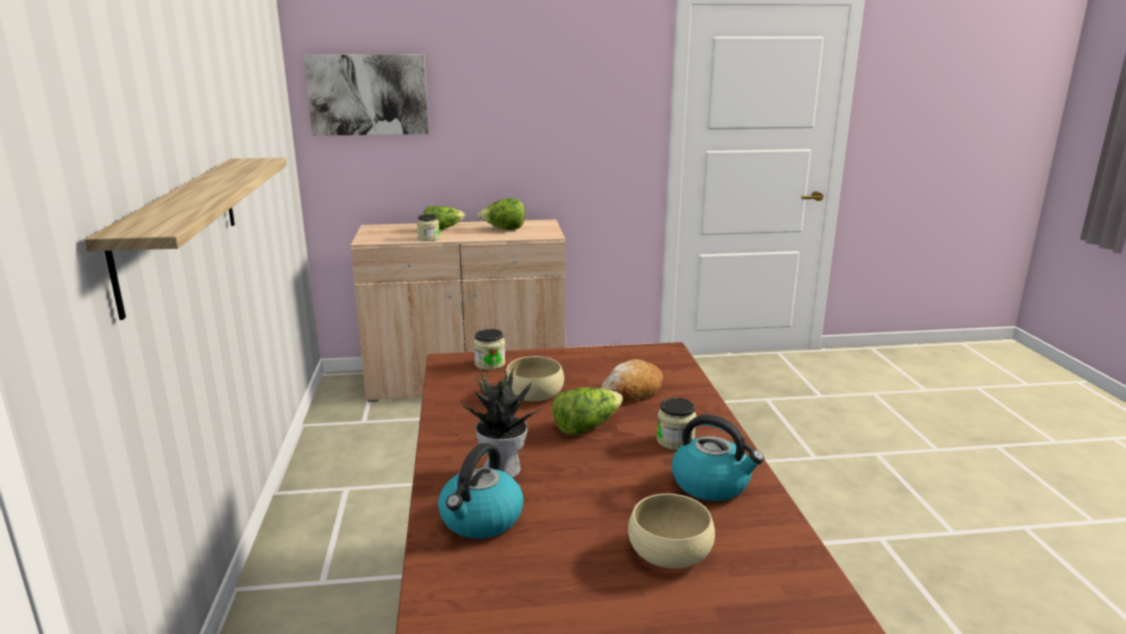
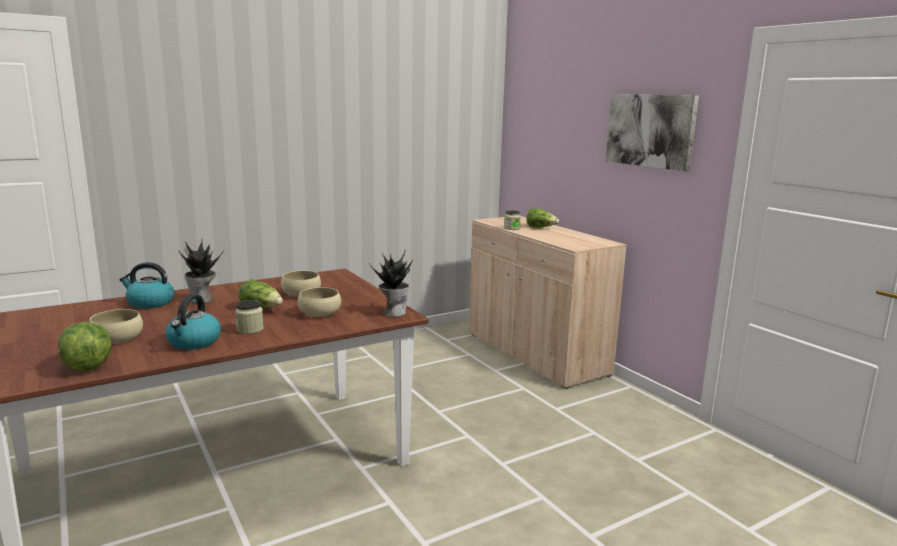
camera: 65 degrees right, 5 degrees down
shelf [84,158,287,320] -> none
picture [303,54,429,136] -> picture moved to [606,94,699,172]
jar [474,329,506,370] -> none
lettuce [478,198,525,230] -> lettuce moved to [58,322,112,372]
bread [601,359,663,402] -> beige bowl [297,287,341,317]
none -> potted plant [369,250,413,317]

